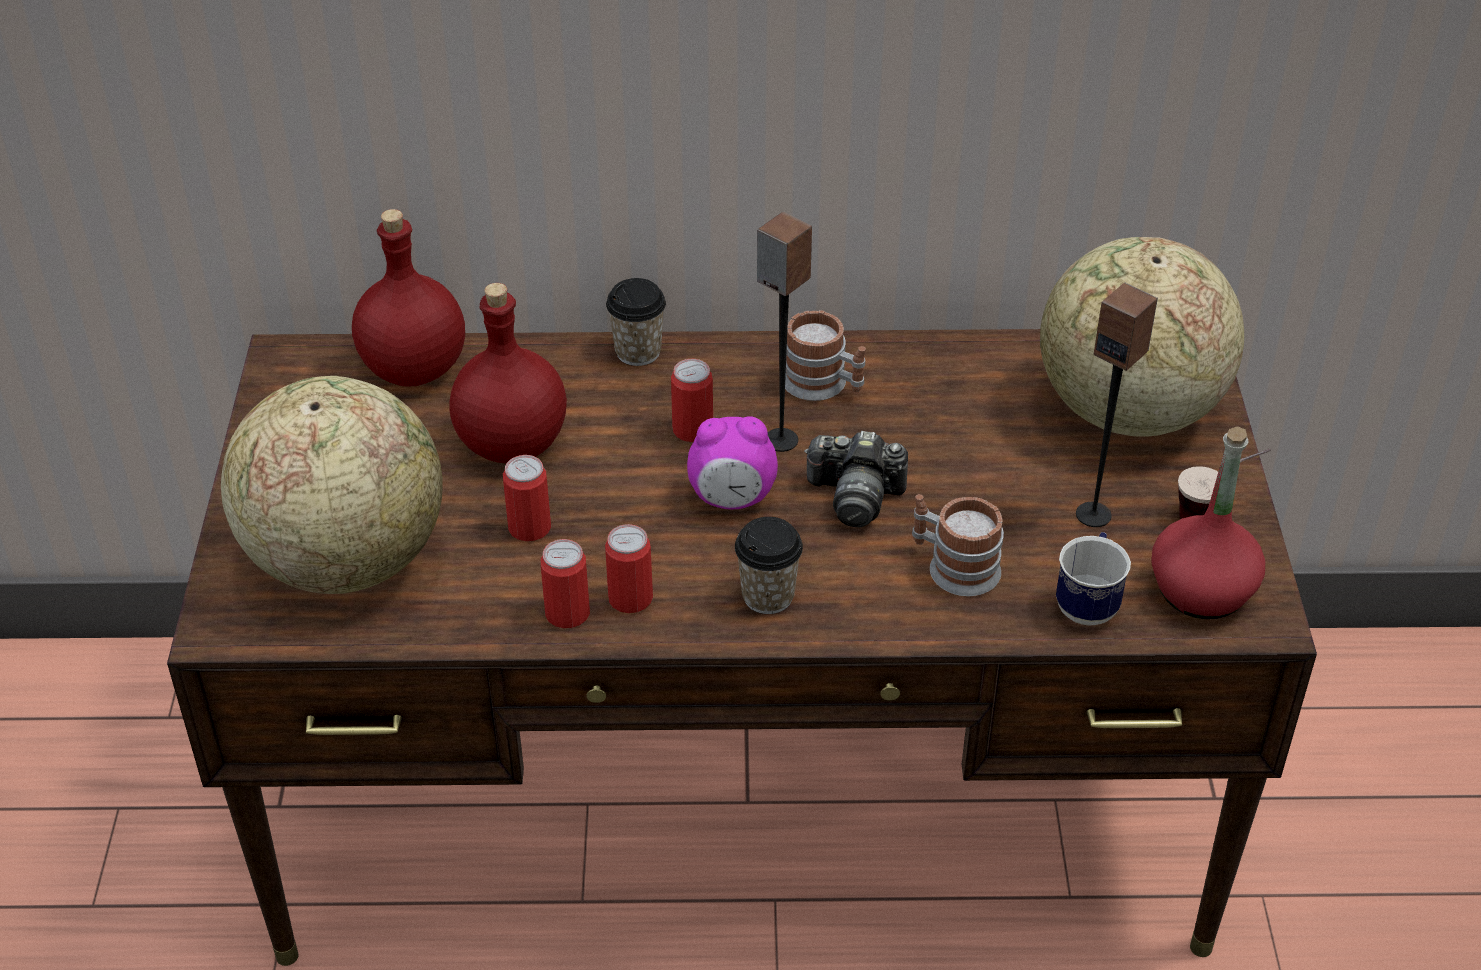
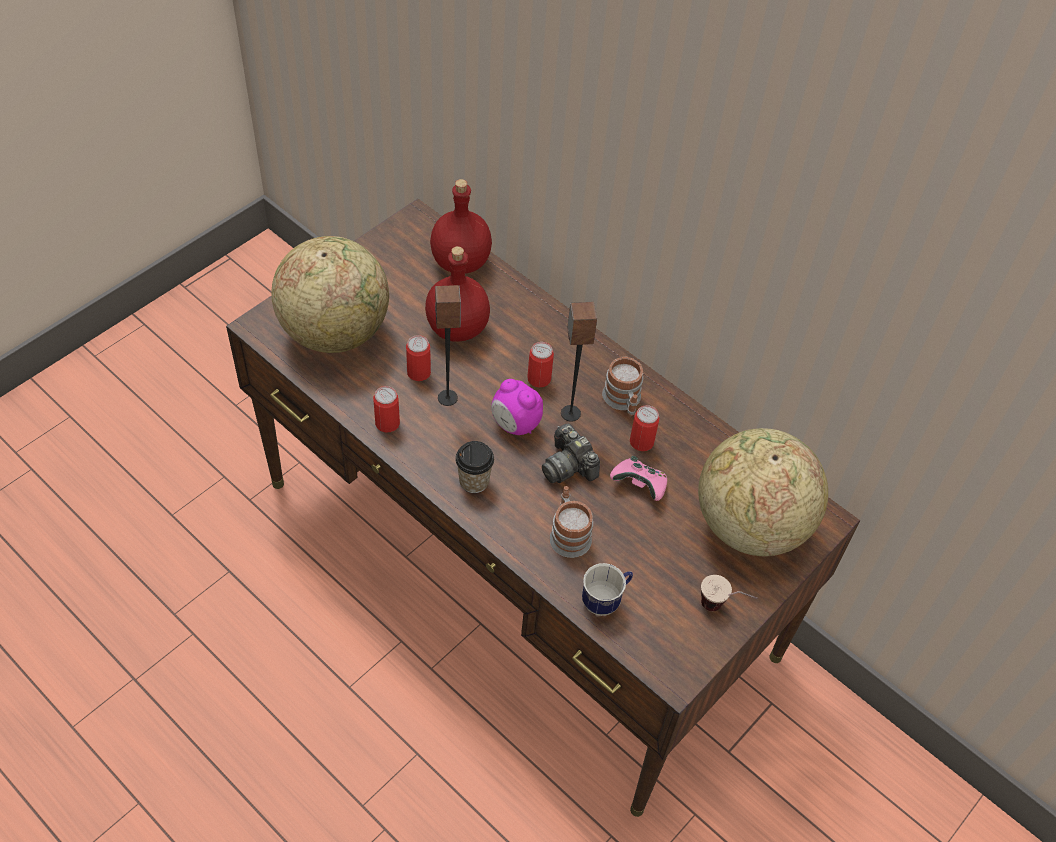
camera: 40 degrees right, 10 degrees up
can [605,524,653,613] -> can moved to [630,405,659,451]
cup [606,278,666,366] -> none
speaker [1076,283,1158,527] -> speaker moved to [435,285,461,406]
red bottle [1151,426,1265,619] -> none
none -> pink game controller [610,456,667,501]

